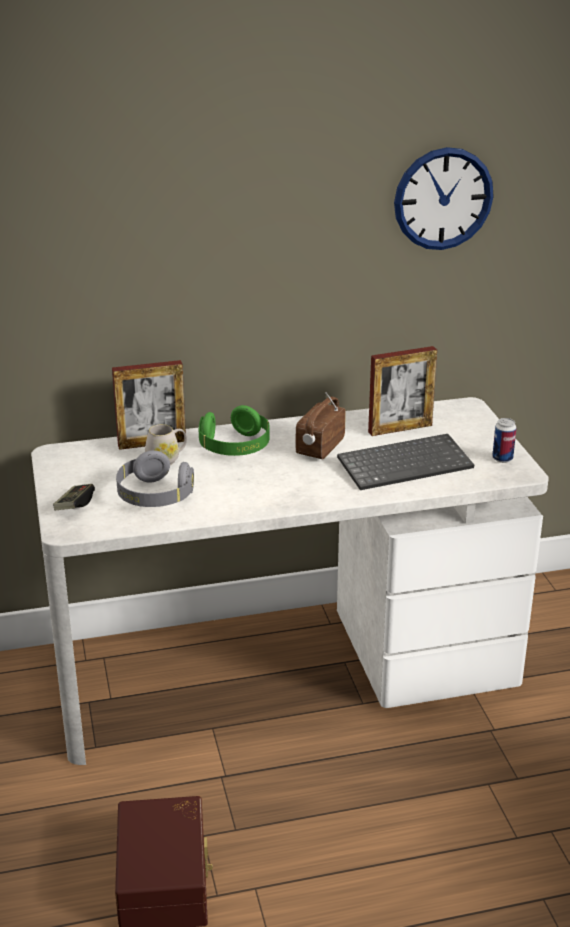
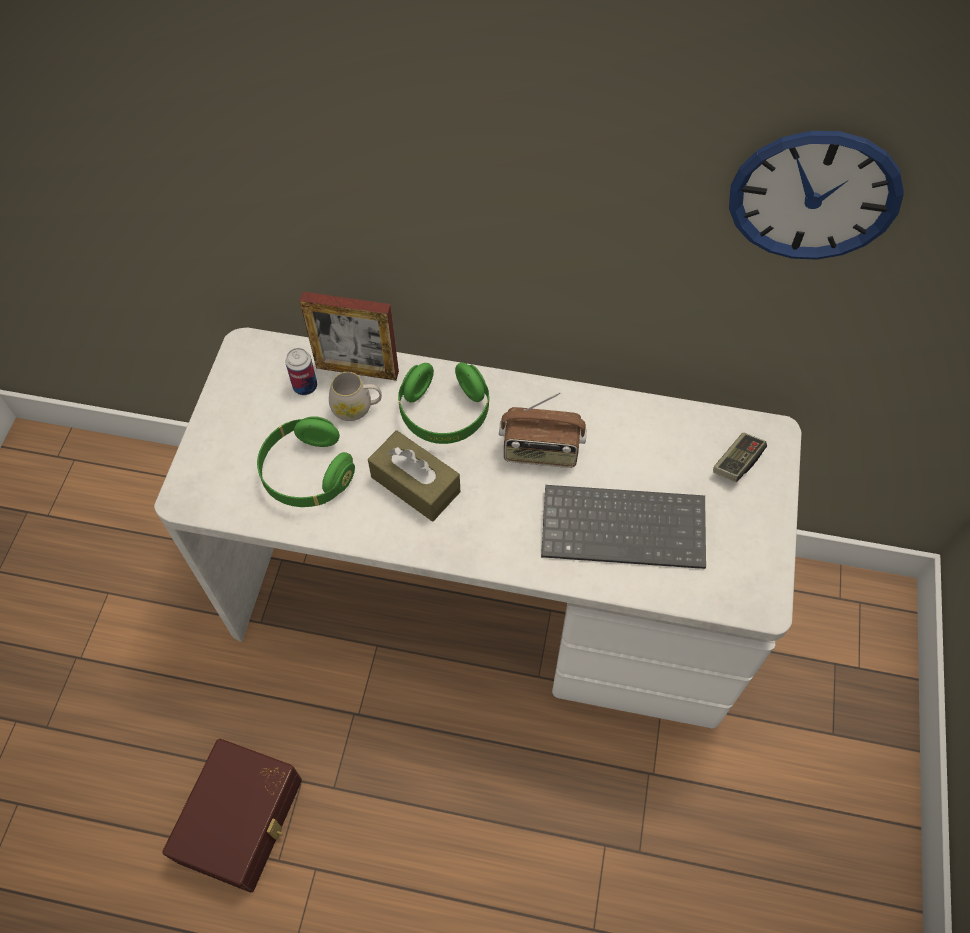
camera: 25 degrees right, 30 degrees up
game controller [53,484,95,510] -> game controller moved to [713,433,767,482]
grey headphones [116,450,194,507] -> green headphones [257,416,355,507]
radio [296,392,346,459] -> radio turned 135 degrees counterclockwise [499,392,587,468]
picture frame [368,346,437,436] -> none
can [492,418,516,463] -> can moved to [285,348,317,395]
none -> brown tissue box [368,431,460,521]

